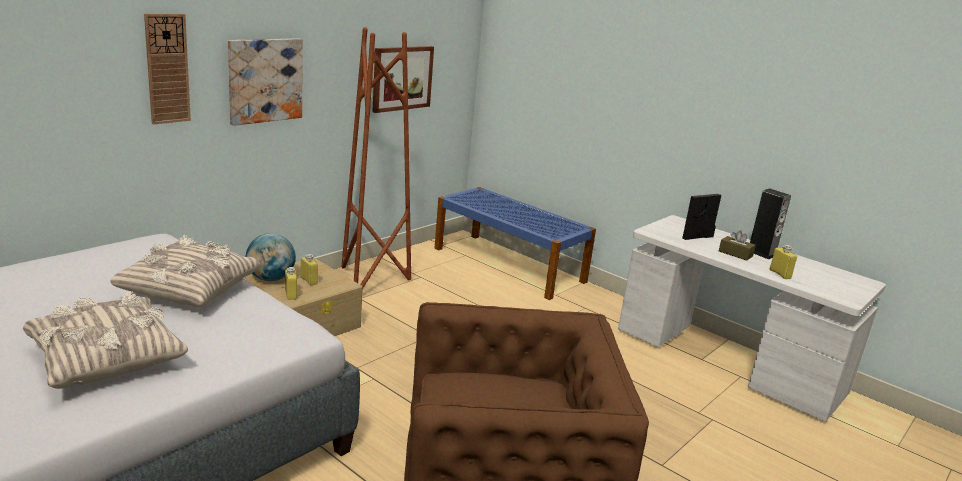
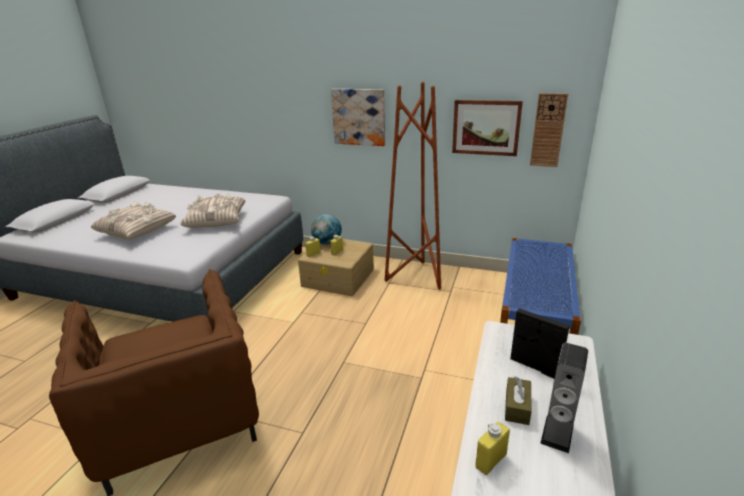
camera: 70 degrees right, 5 degrees up
wall clock [144,14,191,124] -> wall clock moved to [530,93,568,167]

